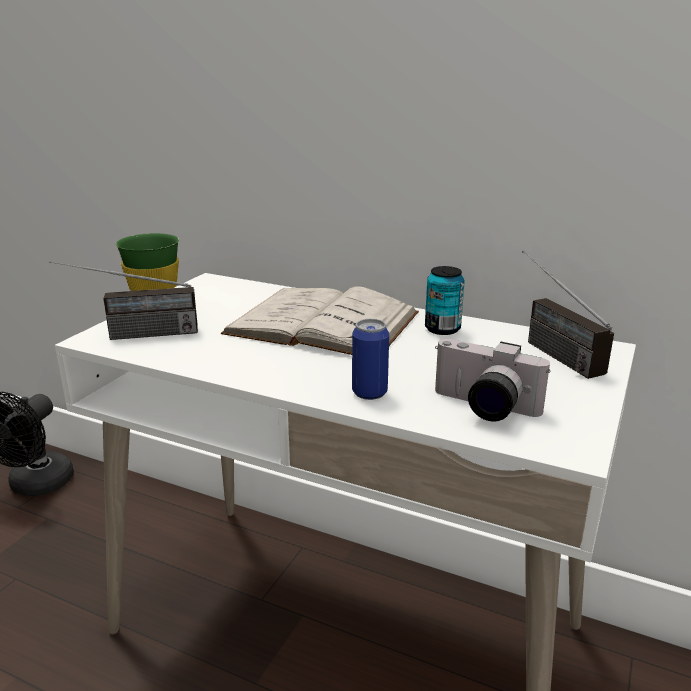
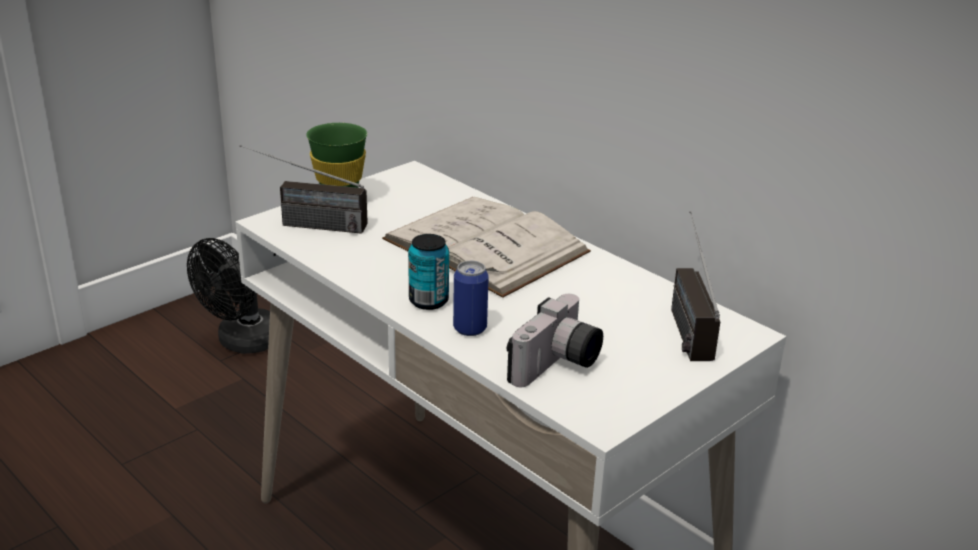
camera: 20 degrees right, 5 degrees up
can [425,266,464,335] -> can moved to [408,234,449,310]
camera [435,339,551,421] -> camera turned 105 degrees counterclockwise [506,294,603,387]

